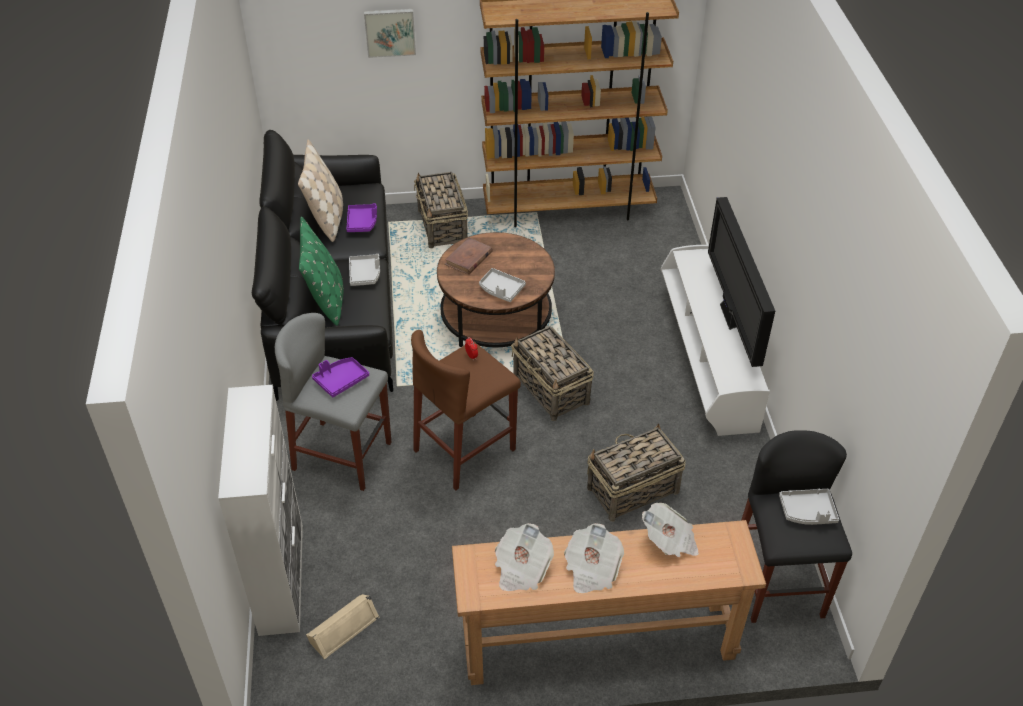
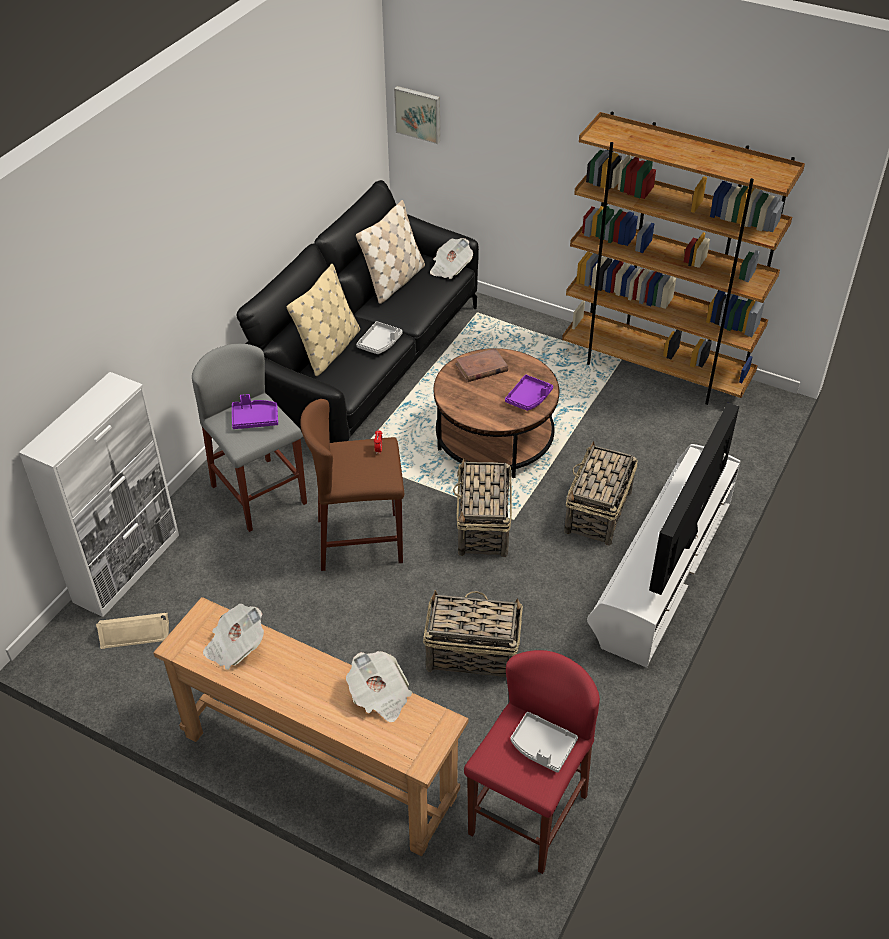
camera: 35 degrees right, 0 degrees up
green pillow [299,217,343,326] -> beige pillow [287,264,360,376]
purple tray [346,203,377,232] -> purple tray moved to [505,375,553,411]
picture [364,9,416,58] -> picture moved to [394,86,440,144]
basket [414,172,468,248] -> basket moved to [564,441,638,546]
grey tray [479,268,526,302] -> none
newspaper [564,523,624,593] -> newspaper moved to [430,238,473,279]
black stool [742,430,852,623] -> red stool [464,650,600,874]

